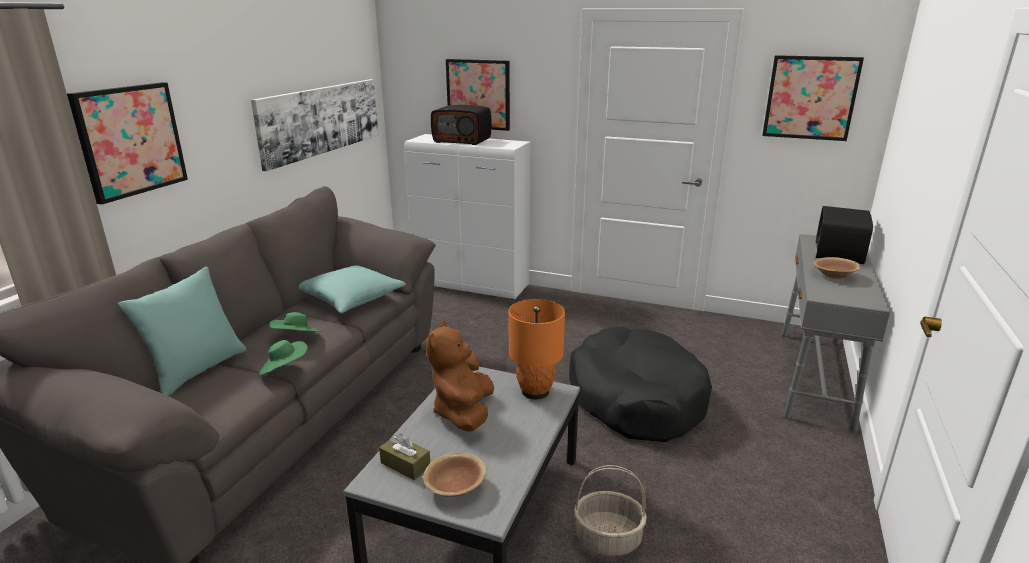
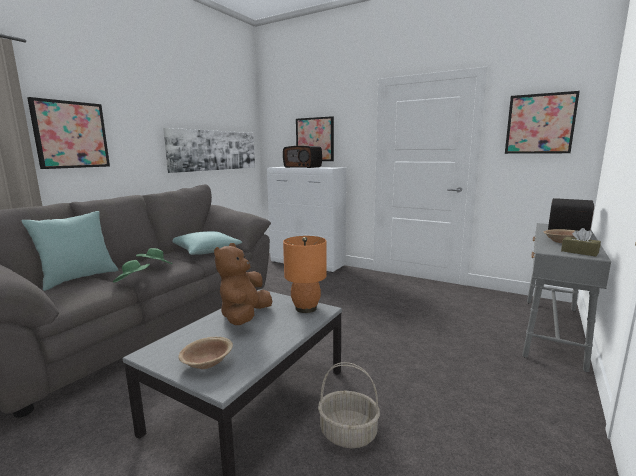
camera: 10 degrees right, 10 degrees down
brown tissue box [379,434,430,480] -> brown tissue box moved to [561,228,601,257]
black dog bed [569,326,712,442] -> none

